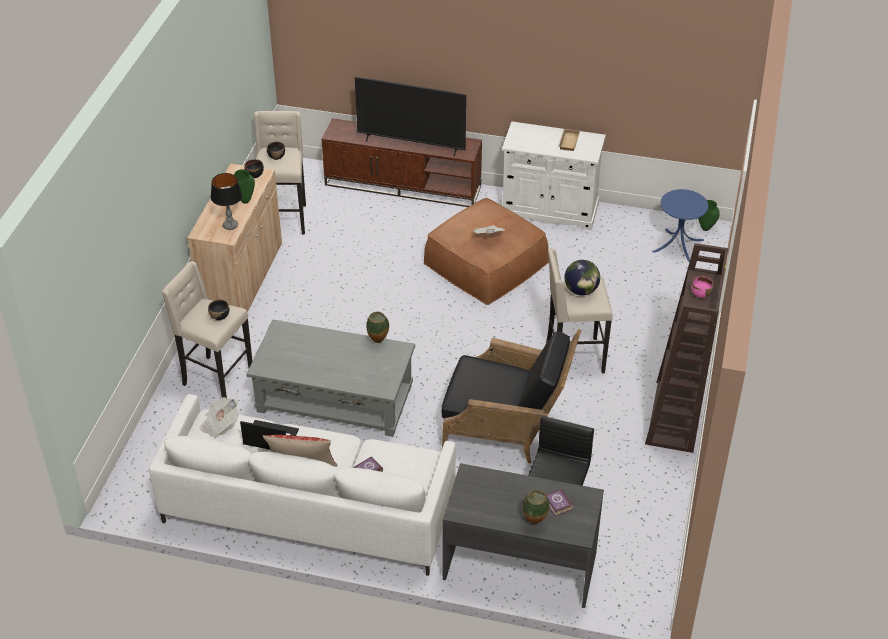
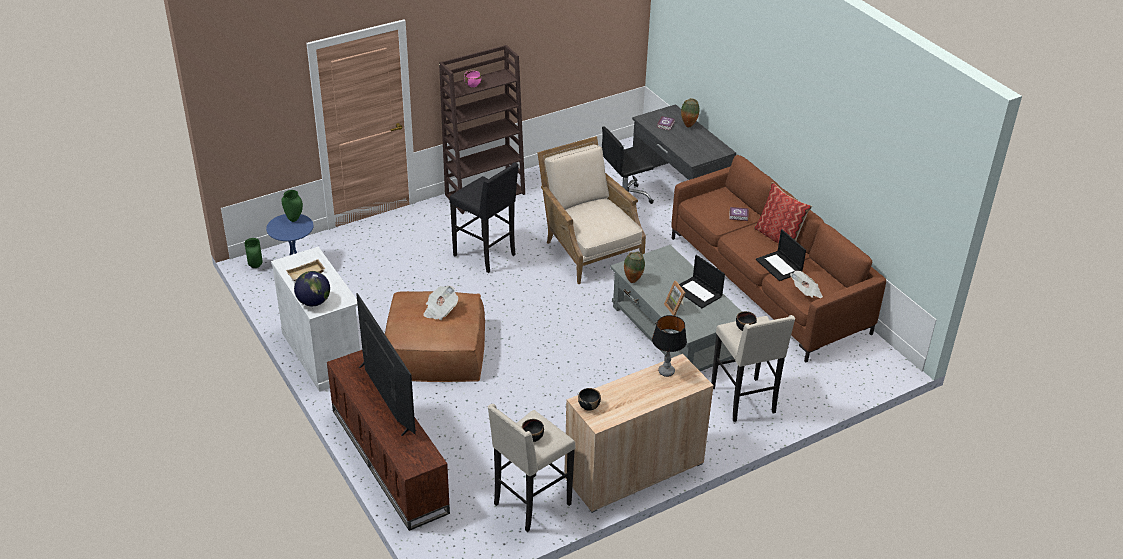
camera: 135 degrees left, 5 degrees down
white sofa [149,394,456,576] -> brown sofa [671,155,886,362]
green vase [234,169,255,204] -> green vase moved to [281,190,303,222]
black armchair [442,329,581,464] -> beige armchair [537,136,646,284]
beige stool [546,248,613,373] -> black stool [450,162,519,273]
globe [565,260,600,295] -> globe moved to [294,271,330,306]
none -> picture frame [664,281,685,316]
none -> laptop [679,255,725,308]

